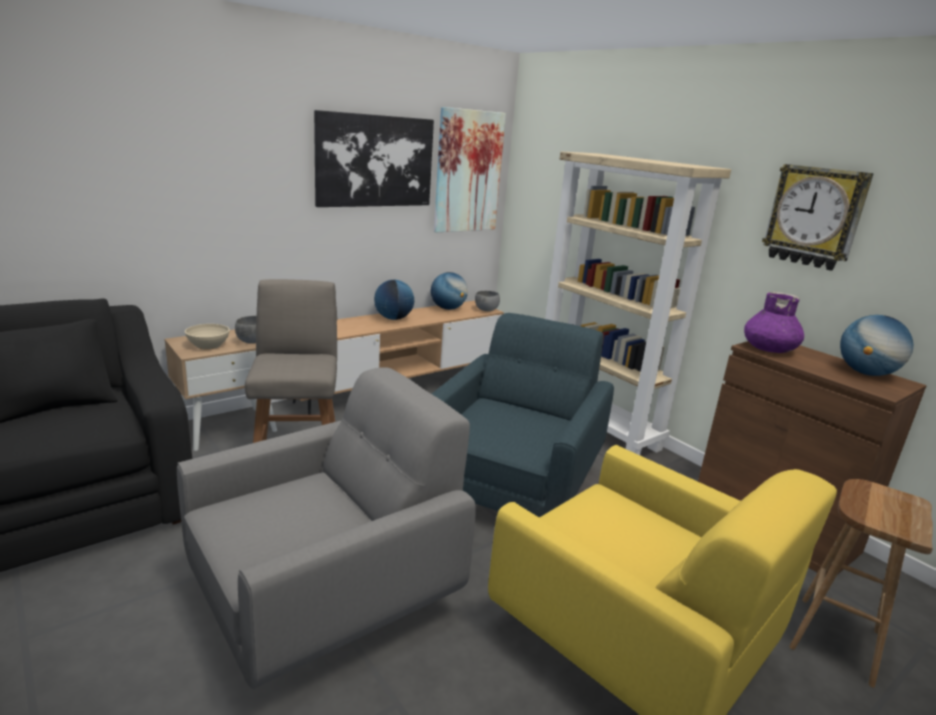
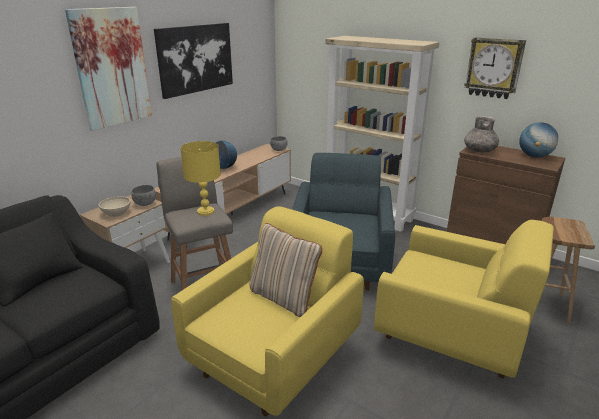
camera: 15 degrees left, 5 degrees up
grey armchair [177,367,476,689] -> yellow armchair [171,206,364,416]
globe [431,272,468,310] -> none
picture [434,107,506,232] -> picture moved to [65,7,152,131]
purple vase [744,292,804,353] -> grey vase [464,116,499,153]
none -> yellow table lamp [181,141,221,216]
none -> beige pillow [249,223,322,317]

